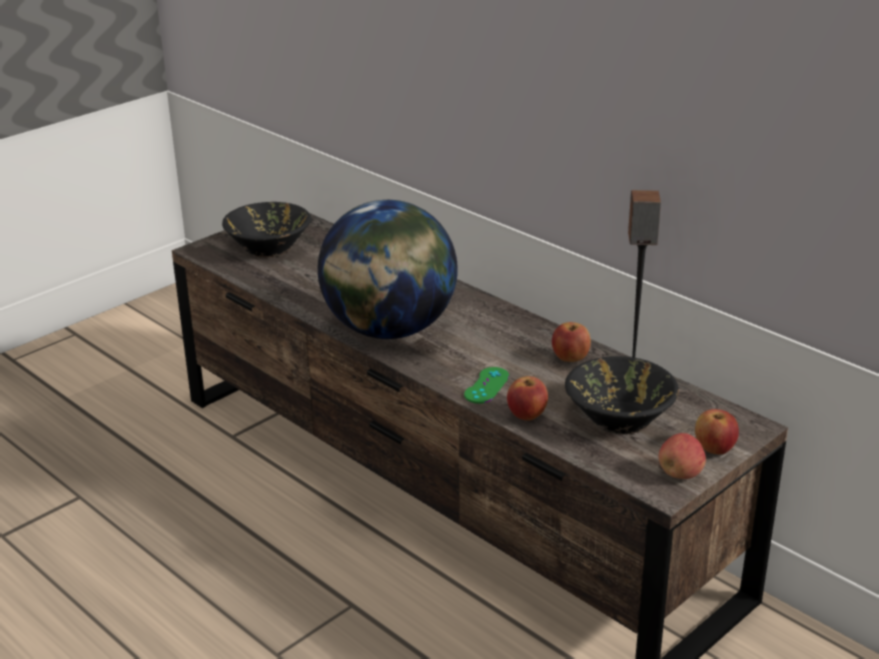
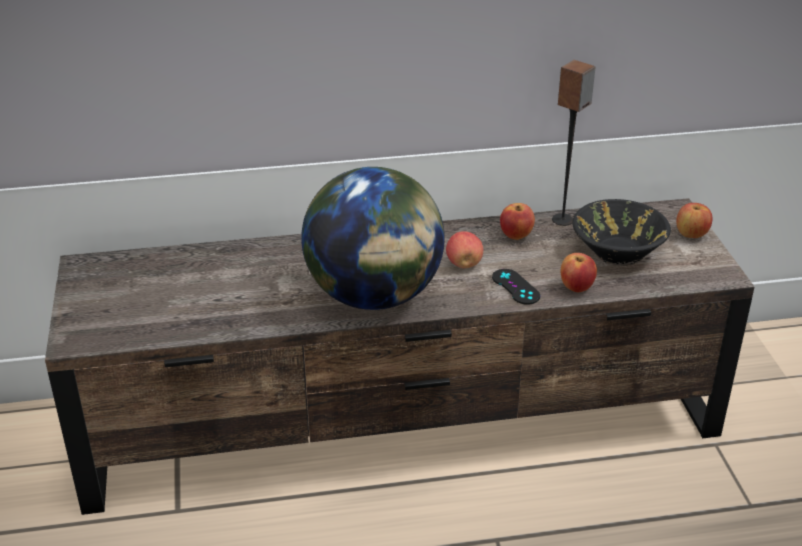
camera: 55 degrees left, 5 degrees up
black bowl [222,202,311,258] -> none
green game controller [464,367,509,404] -> black game controller [492,269,540,305]
apple [659,433,706,479] -> apple moved to [446,231,483,268]

